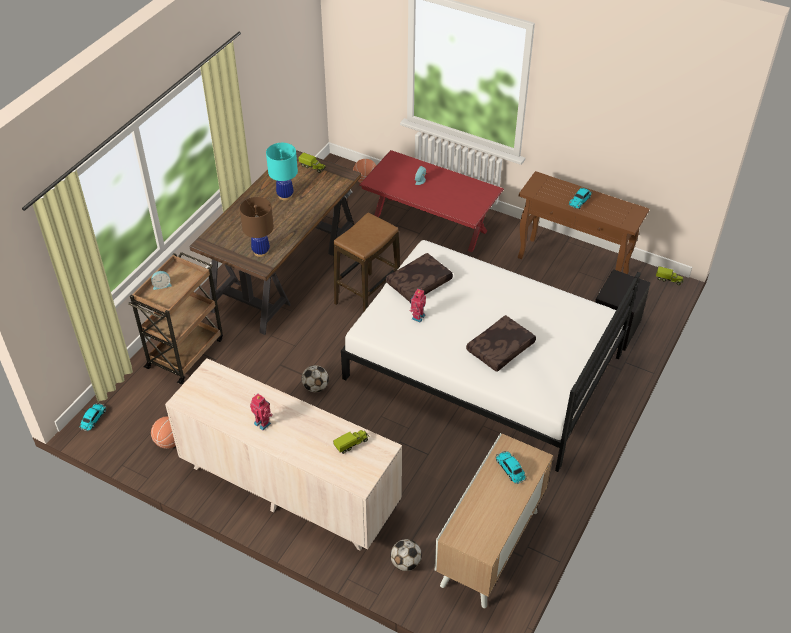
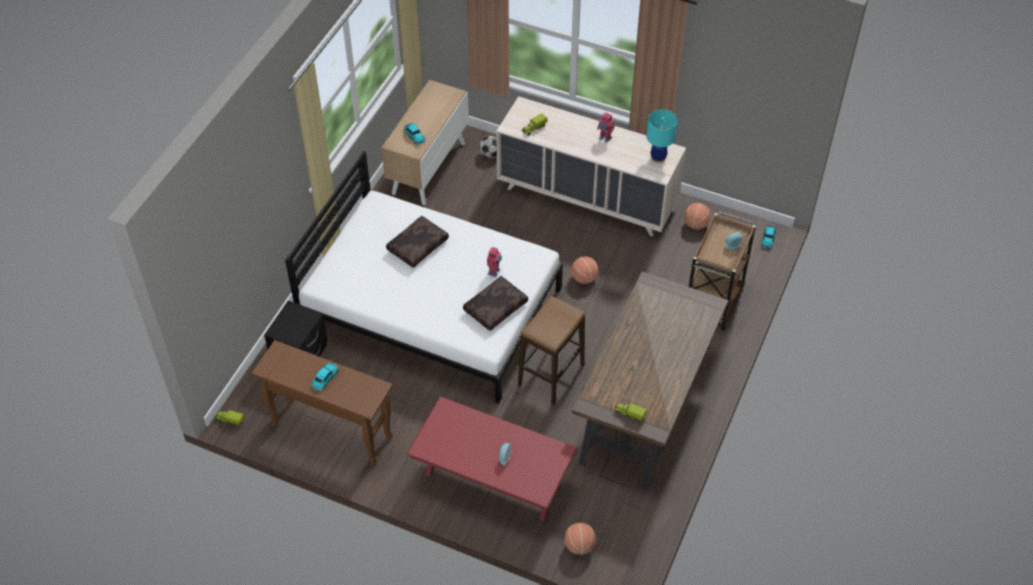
camera: 175 degrees right, 5 degrees up
brown table lamp [240,197,274,257] -> none
turquoise table lamp [266,143,298,200] -> turquoise table lamp moved to [646,109,677,163]
football [302,365,329,392] -> basketball [571,256,599,284]

